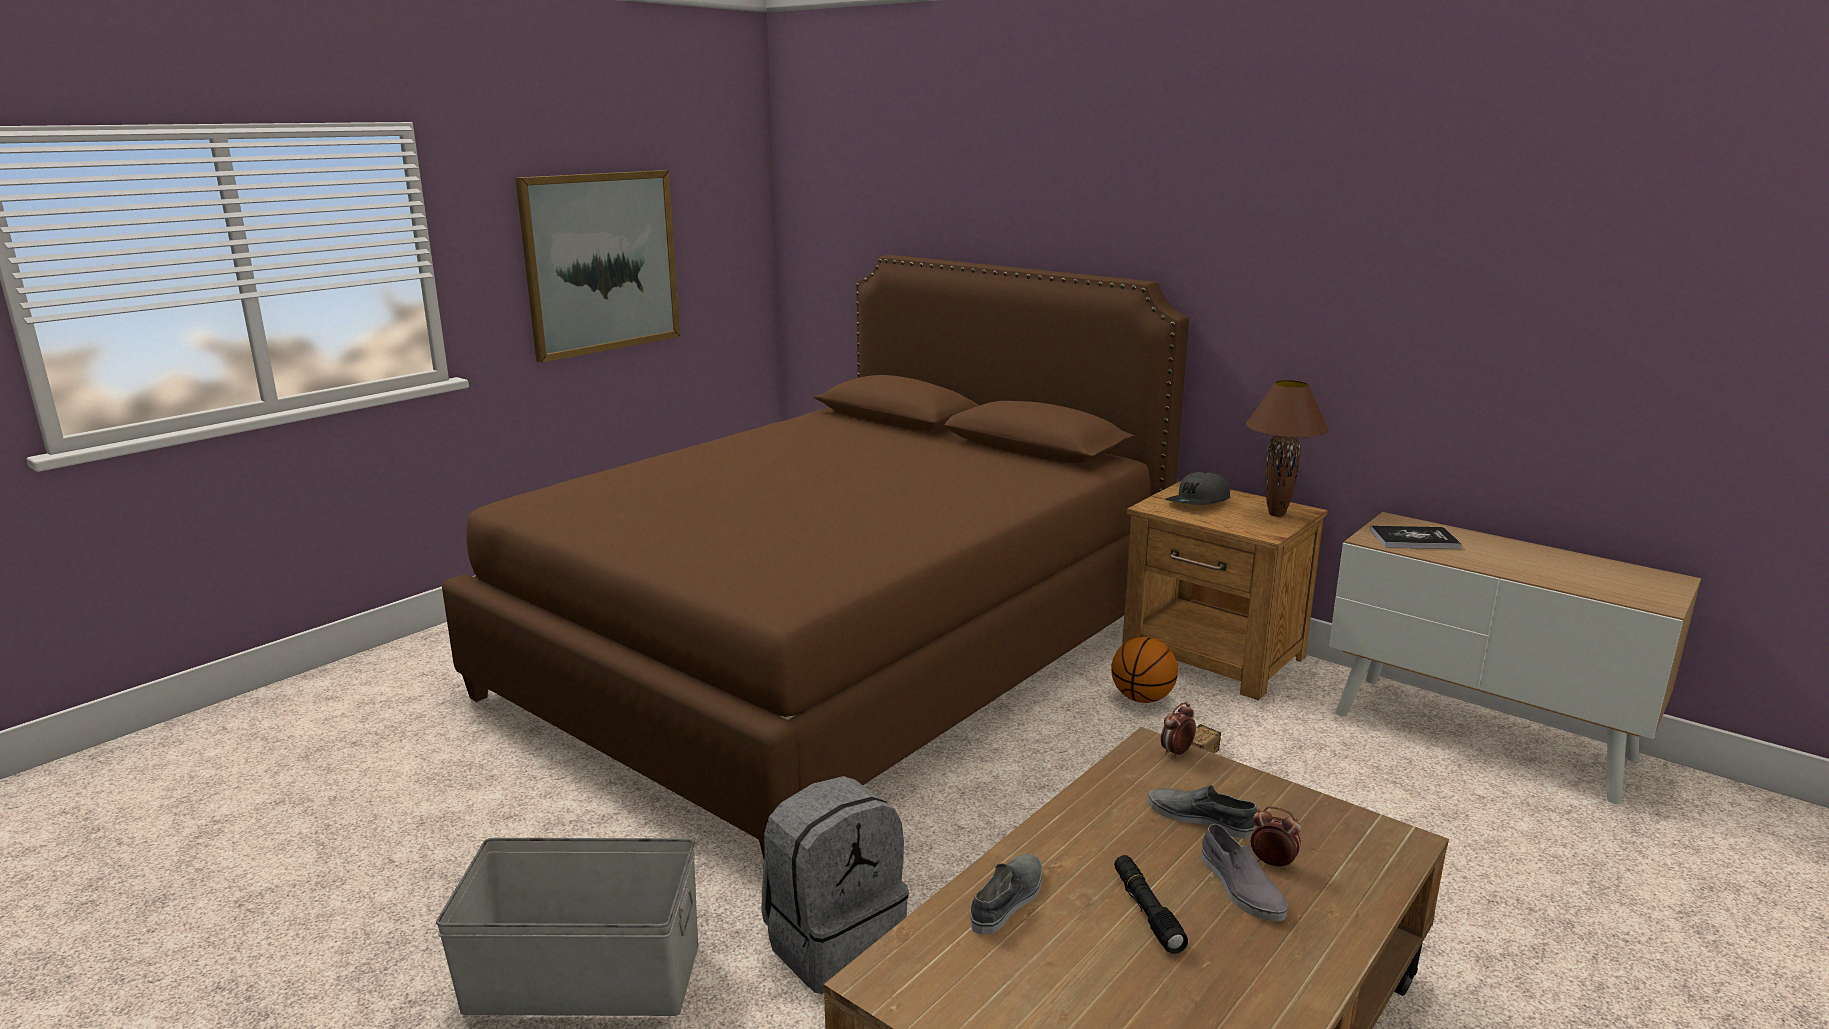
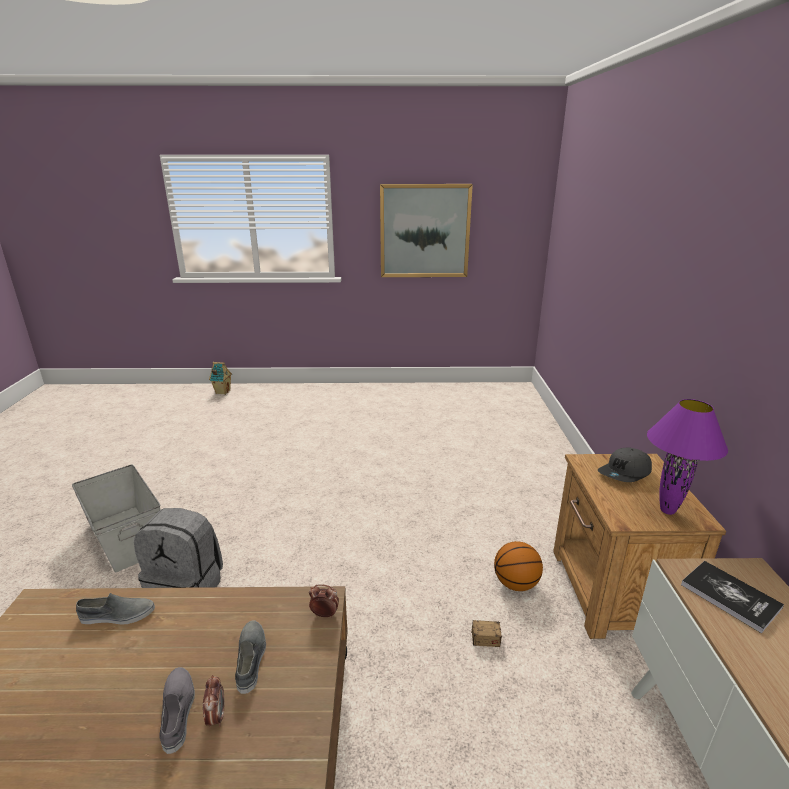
camera: 50 degrees right, 5 degrees up
brown bed [442,255,1189,859] -> none
black flashlight [1114,855,1188,954] -> none
grey cap [1165,472,1230,505] -> grey cap turned 45 degrees counterclockwise [598,448,652,482]
grey shoe [1201,824,1288,921] -> grey shoe turned 135 degrees clockwise [160,667,195,754]
brown table lamp [1246,380,1329,517] -> purple table lamp [647,399,728,515]
none -> toy house [209,362,232,395]

